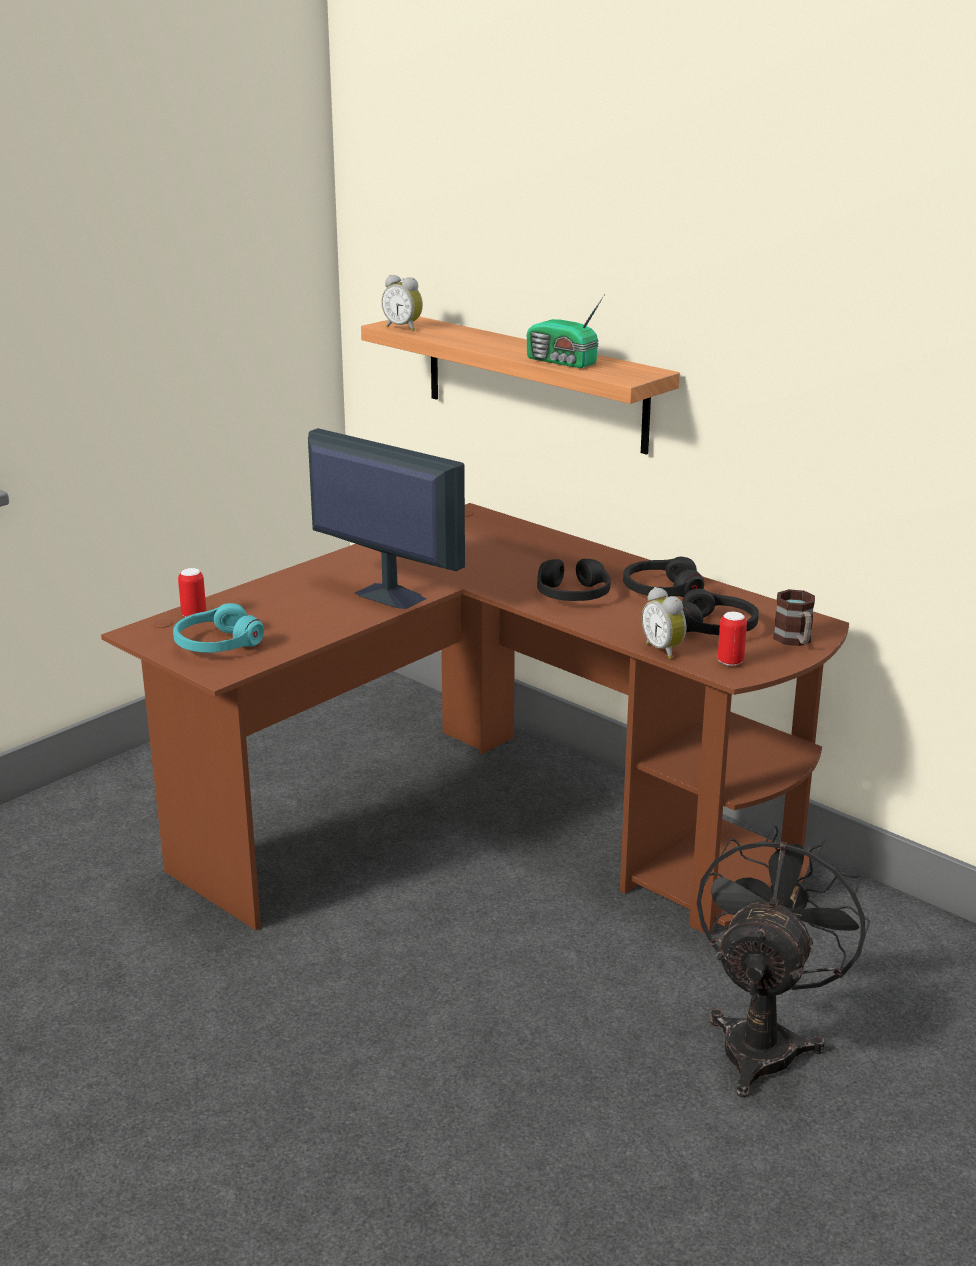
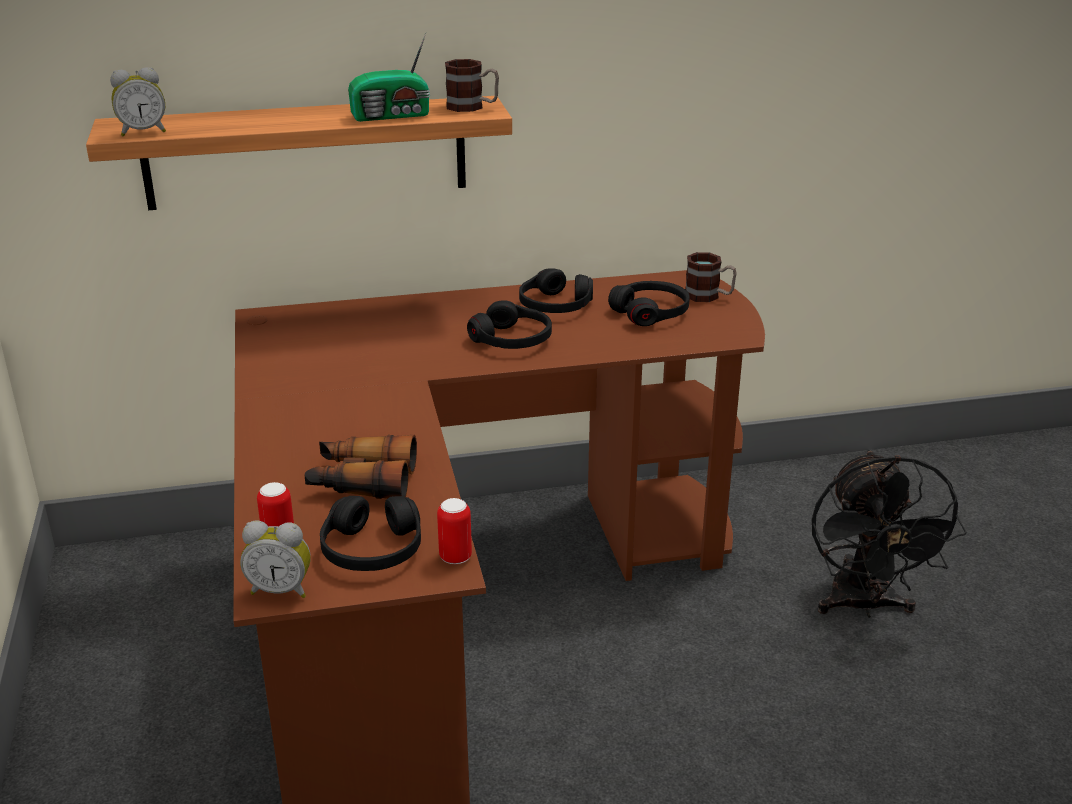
camera: 55 degrees left, 5 degrees up
turquoise headphones [173,603,264,653] -> black headphones [320,496,421,571]
monitor [308,428,465,609] -> none
alarm clock [642,587,686,659] -> alarm clock moved to [240,520,311,598]
black fan [697,825,870,1098] -> black fan turned 150 degrees counterclockwise [812,450,967,618]
can [718,612,747,666] -> can moved to [437,498,472,564]
none -> binoculars [305,435,417,499]
none -> mug [445,59,499,112]

